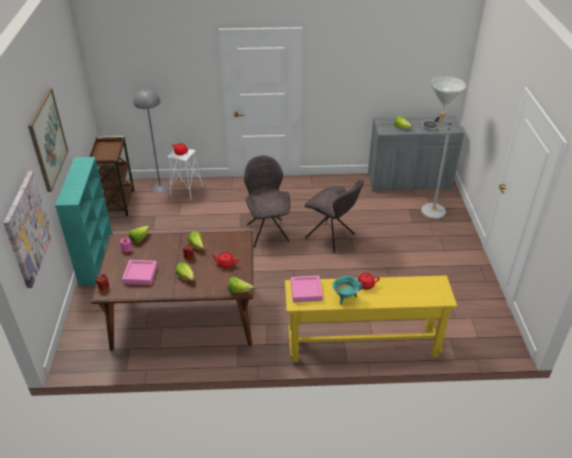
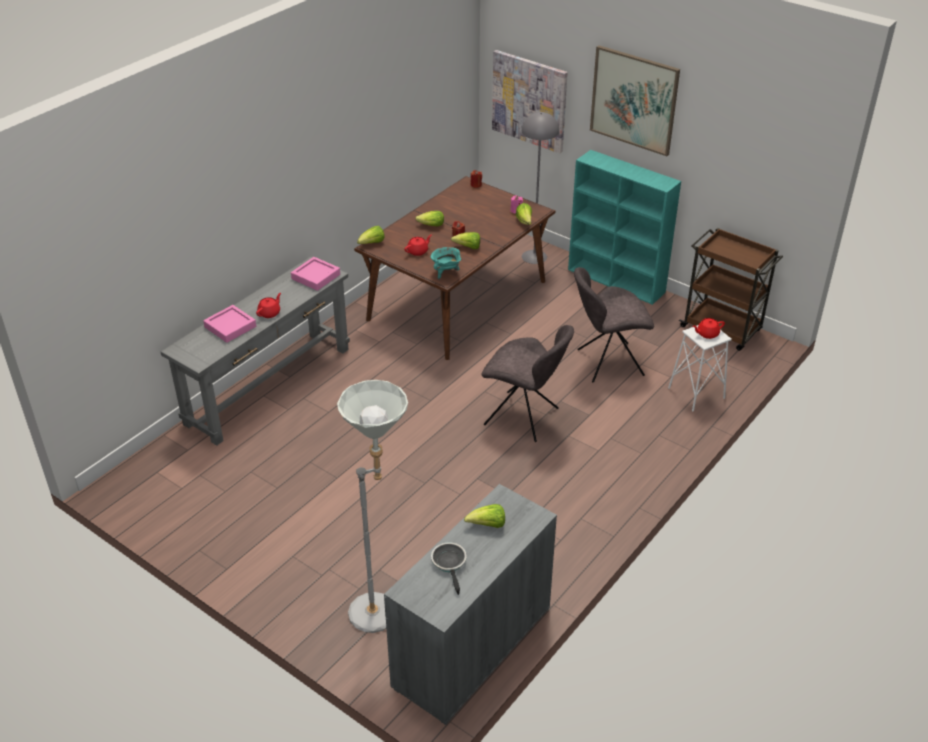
camera: 130 degrees right, 0 degrees up
pink tray [122,260,158,285] -> pink tray moved to [203,305,256,343]
grey floor lamp [133,89,169,194] -> grey floor lamp moved to [522,112,559,264]
yellow console table [285,275,457,362] -> grey console table [161,256,350,445]
grey chair [305,180,364,253] -> grey chair moved to [574,267,654,383]
turquoise cooking pot [332,276,362,305] -> turquoise cooking pot moved to [431,247,461,280]

